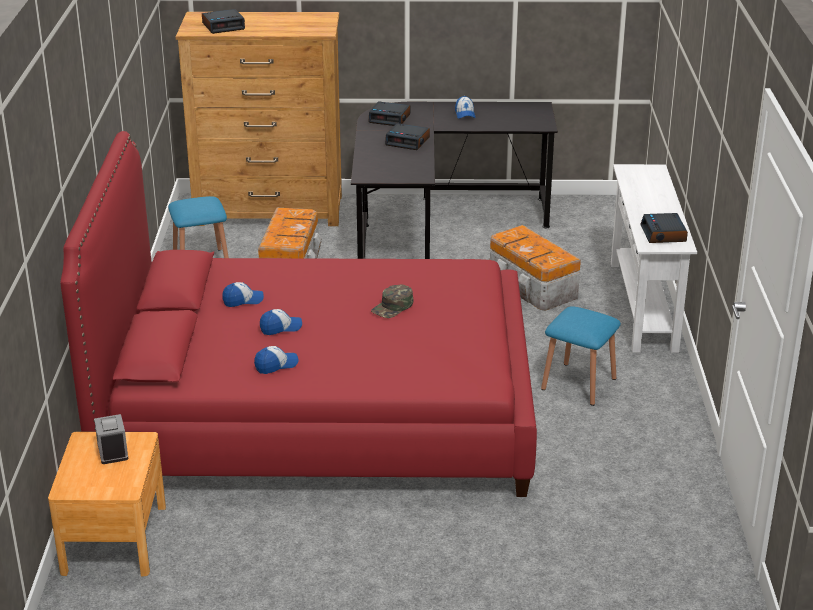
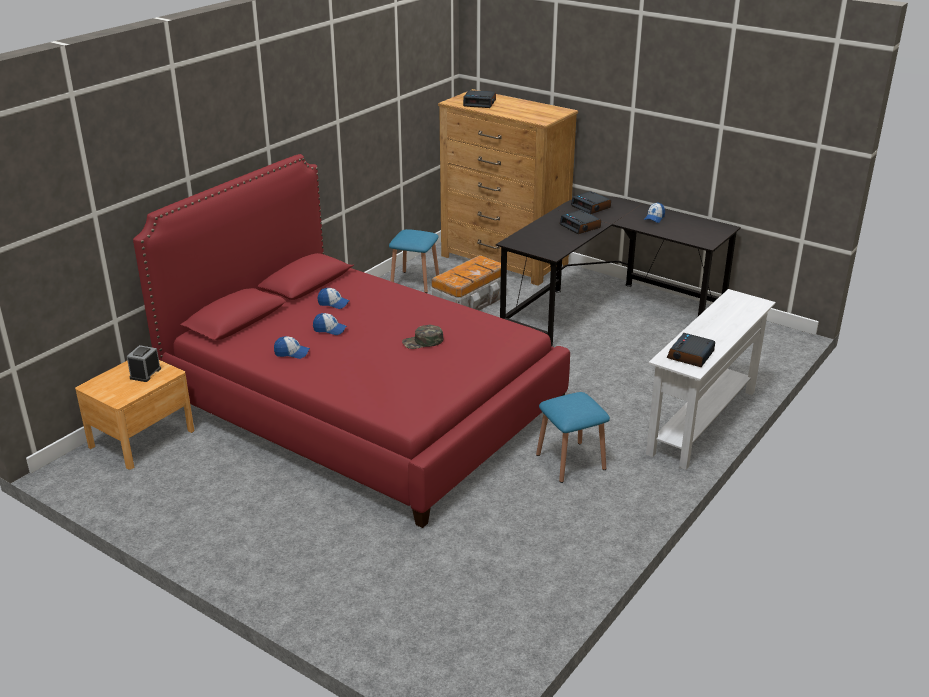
camera: 35 degrees right, 0 degrees up
storage box [490,225,581,310] -> none

